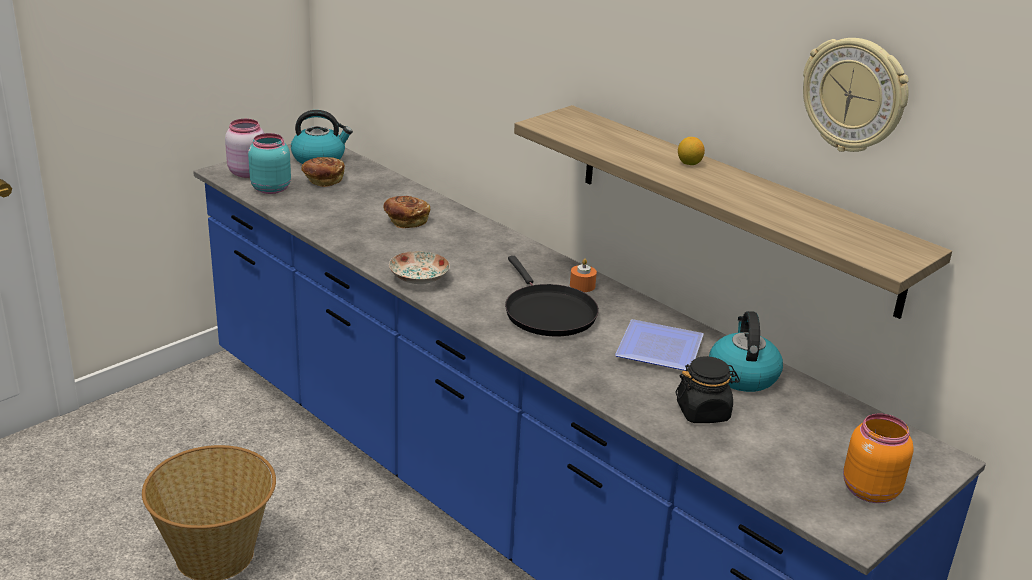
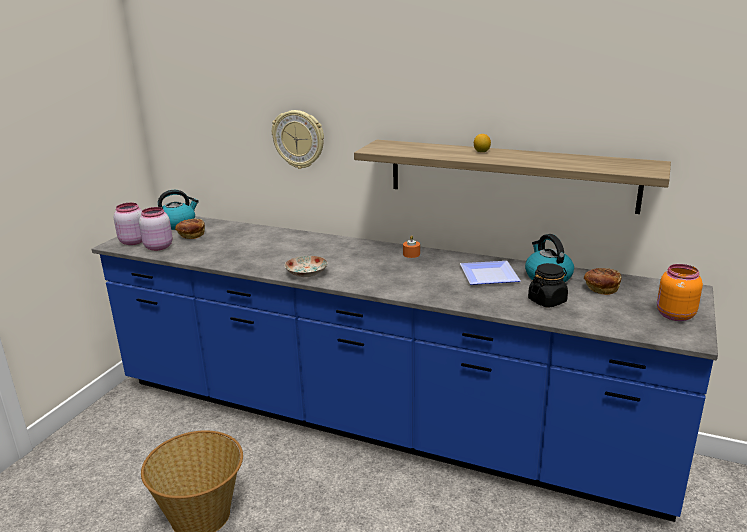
camera: 20 degrees left, 5 degrees down
turquoise jar [248,133,291,194] -> pink jar [139,207,172,251]
bread [383,196,430,228] -> bread moved to [584,268,621,295]
black frying pan [505,256,599,336] -> none
wall clock [803,38,909,152] -> wall clock moved to [272,110,324,169]

